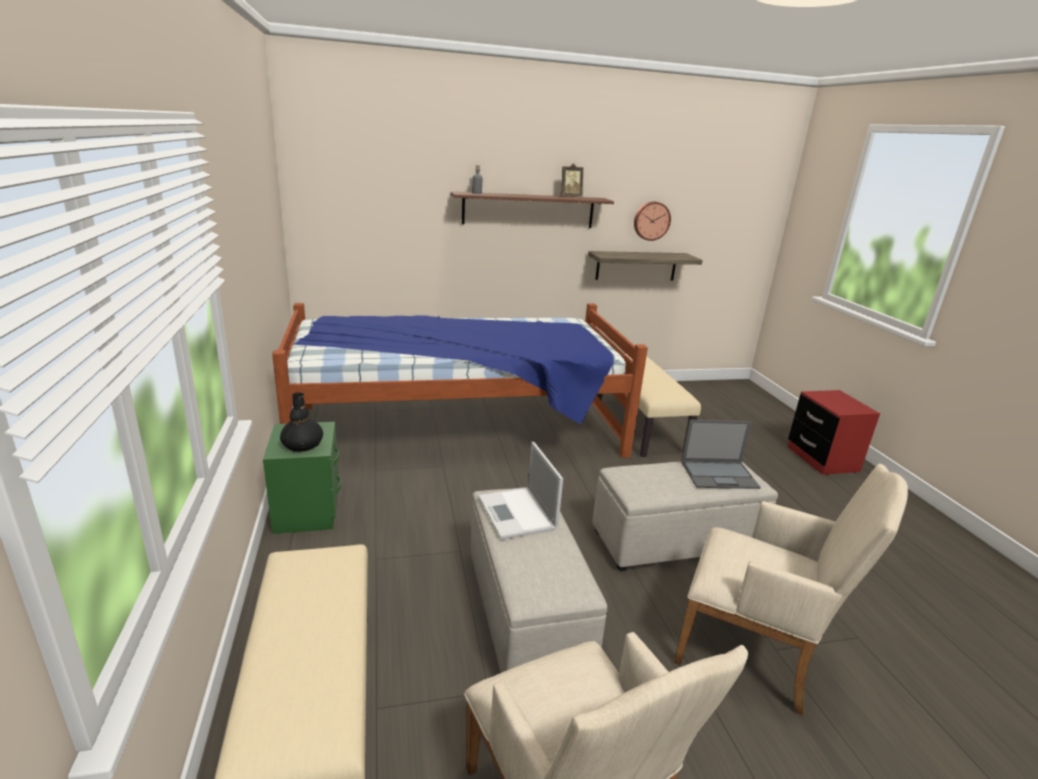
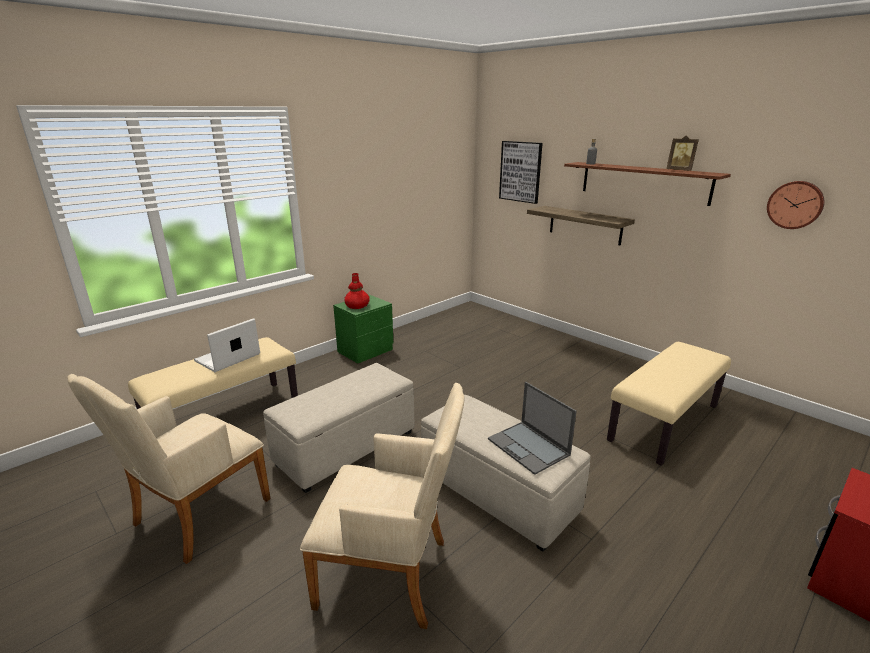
camera: 60 degrees right, 0 degrees up
bed [272,303,648,458] -> none
black vase [280,393,323,452] -> red vase [345,273,370,309]
laptop [478,442,563,540] -> laptop moved to [194,318,260,372]
shelf [588,251,703,281] -> shelf moved to [527,206,635,245]
beige armchair [674,464,908,716] -> beige armchair turned 75 degrees counterclockwise [300,383,465,629]
none -> picture [499,141,543,204]

